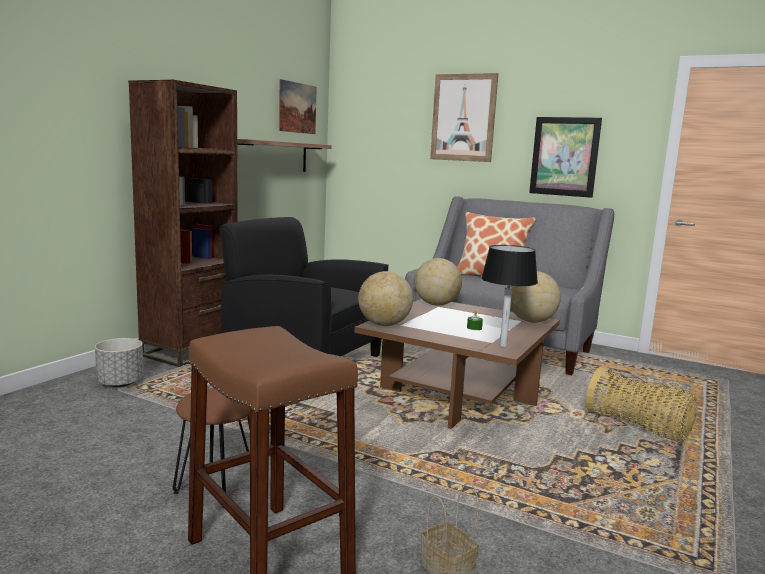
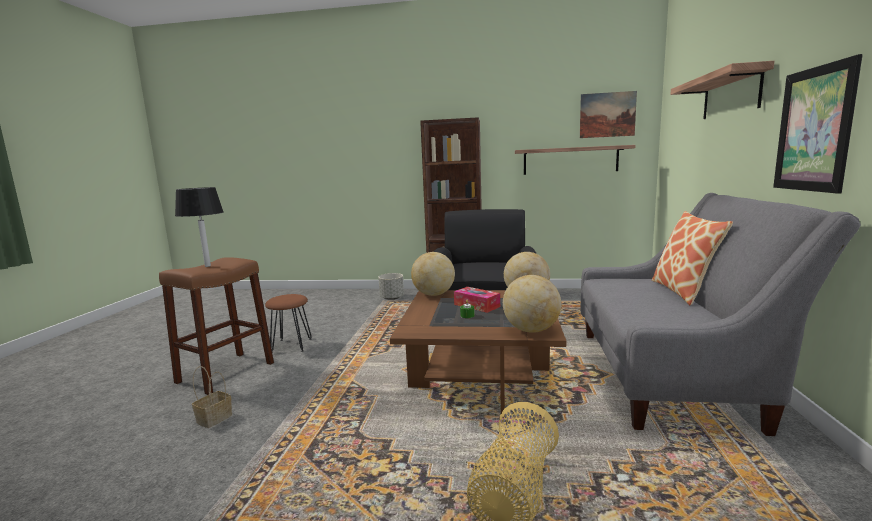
camera: 70 degrees right, 0 degrees up
picture [430,73,498,162] -> shelf [670,61,774,119]
black table lamp [481,245,538,347] -> black table lamp moved to [175,187,224,267]
none -> tissue box [454,287,500,313]

